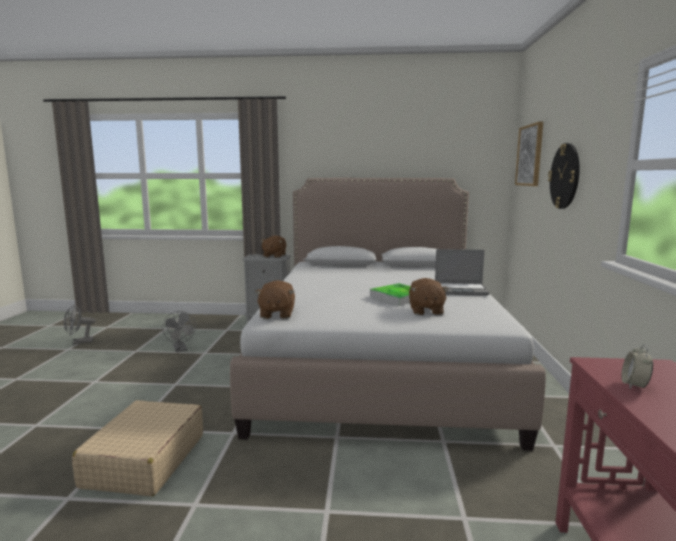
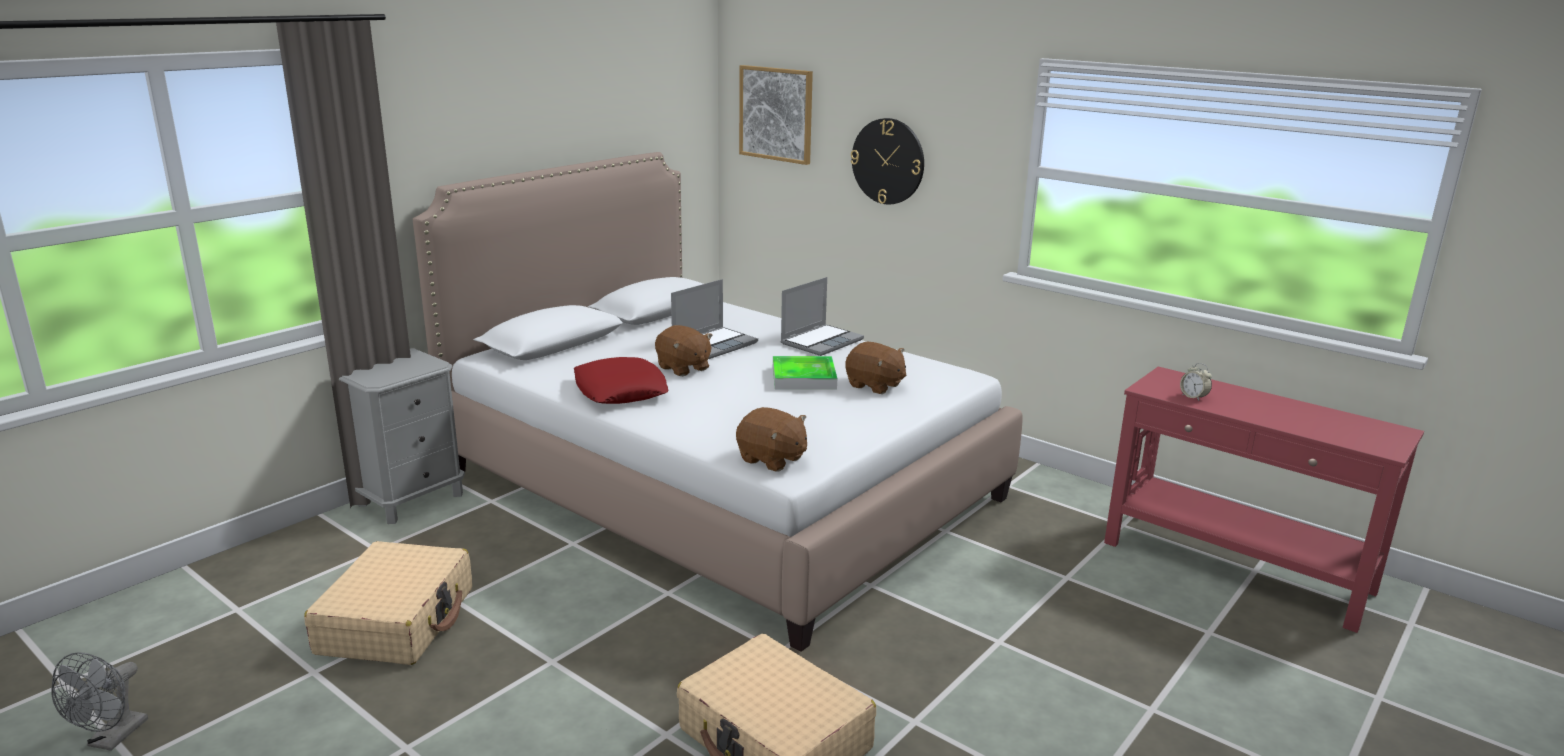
camera: 55 degrees left, 10 degrees up
grey fan [162,311,196,352] -> beige suitcase [304,541,472,665]
brown plush toy [260,236,286,258] -> brown plush toy moved to [655,325,713,376]
none -> red pillow [574,357,668,404]
none -> laptop [671,279,758,359]

